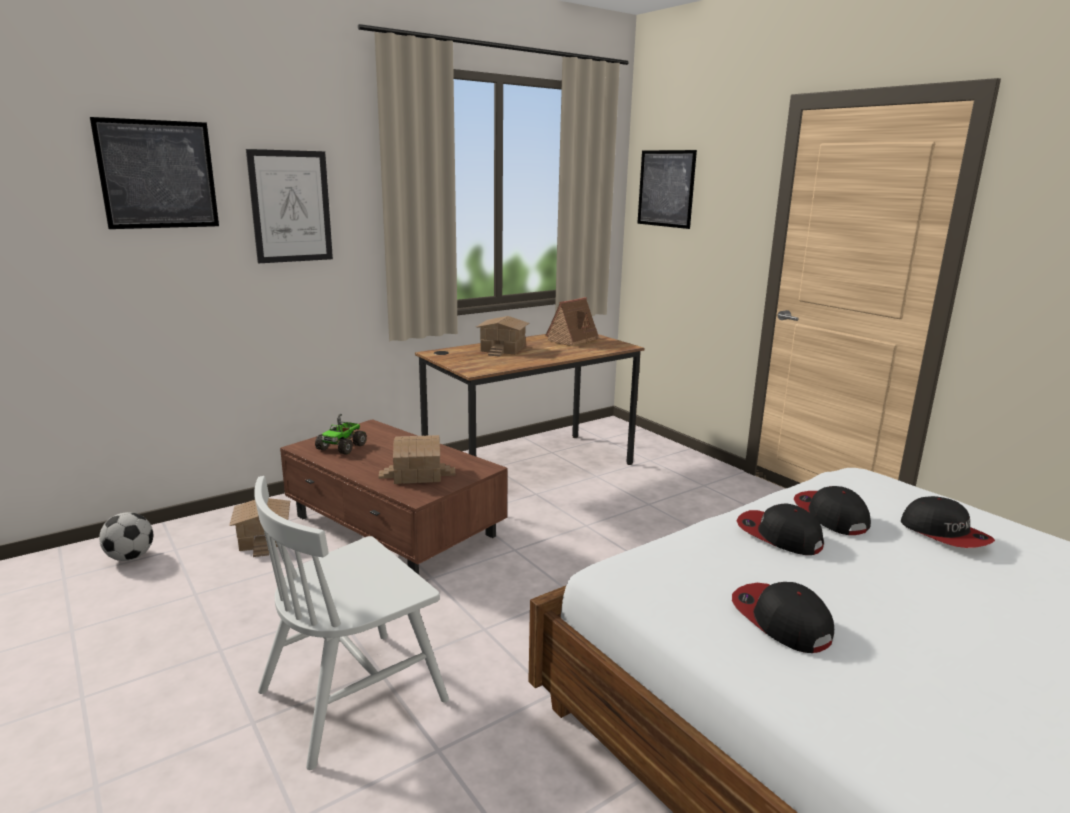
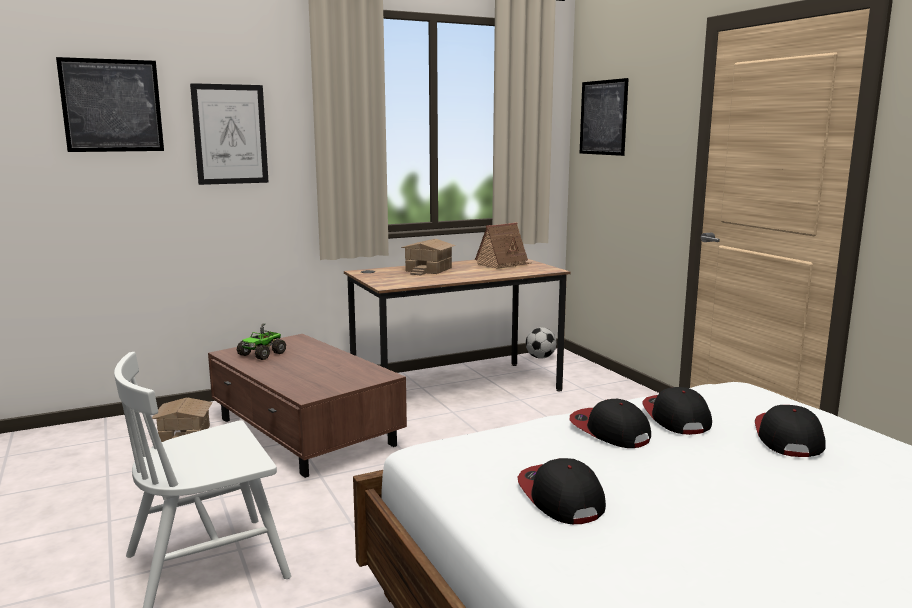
camera: 10 degrees right, 5 degrees down
football [99,512,153,561] -> football moved to [526,327,557,359]
toy house [379,435,456,484] -> none
cap [901,496,995,548] -> cap turned 150 degrees counterclockwise [755,405,826,457]

